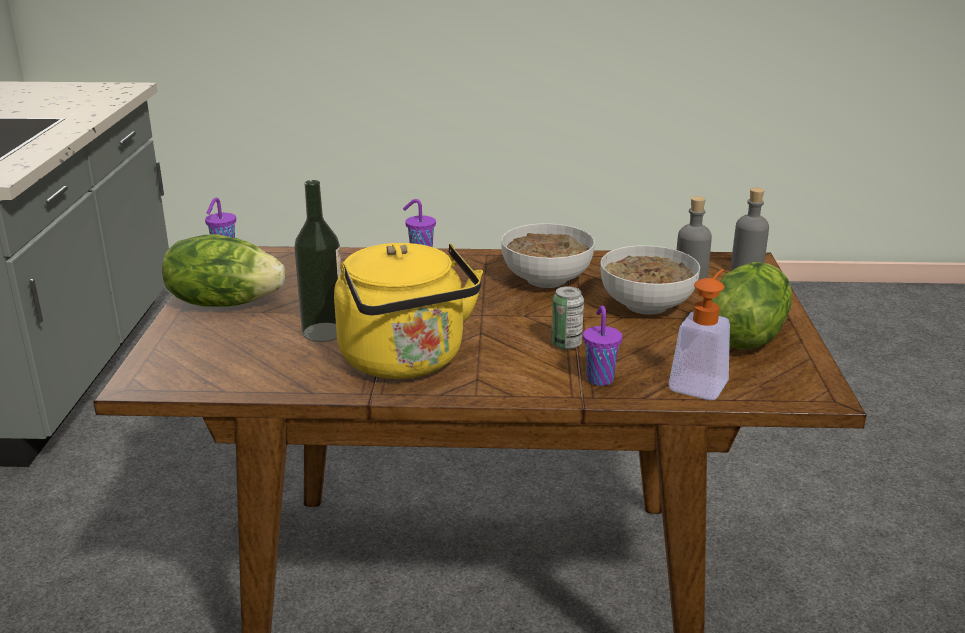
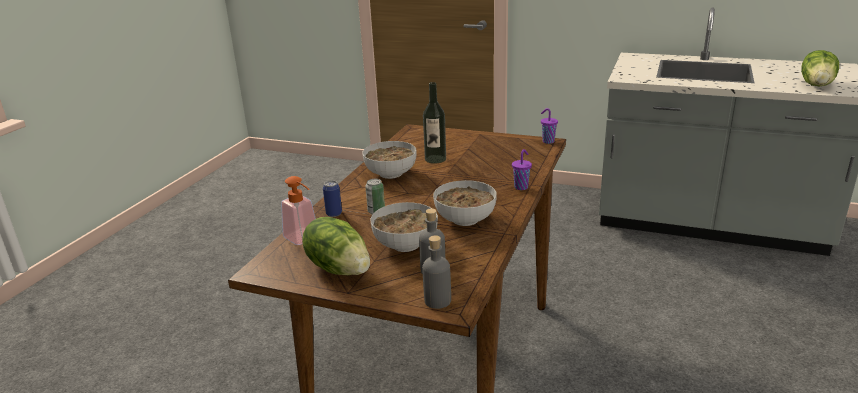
camera: 110 degrees right, 0 degrees up
lettuce [162,234,285,307] -> lettuce moved to [801,50,839,87]
yellow kettle [334,243,483,379] -> bowl [362,141,417,179]
purple cup [583,306,622,386] -> can [323,180,342,217]

